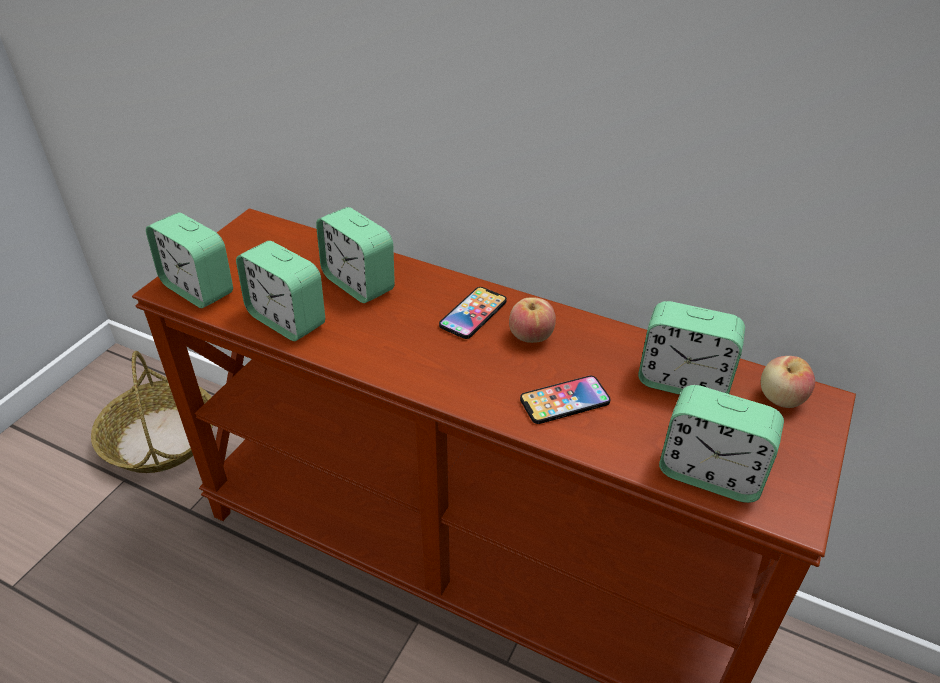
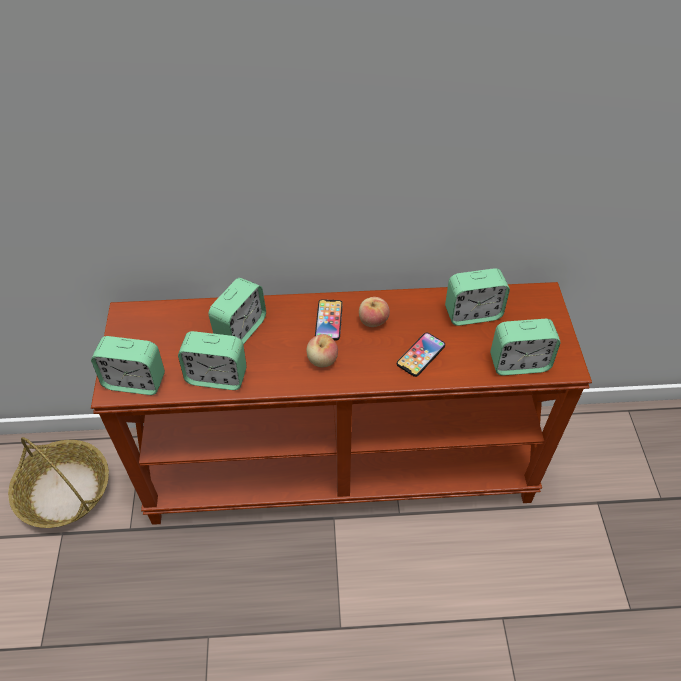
camera: 30 degrees left, 10 degrees up
alarm clock [316,207,395,303] -> alarm clock turned 75 degrees counterclockwise [208,278,266,344]
apple [761,356,815,408] -> apple moved to [307,334,338,367]

